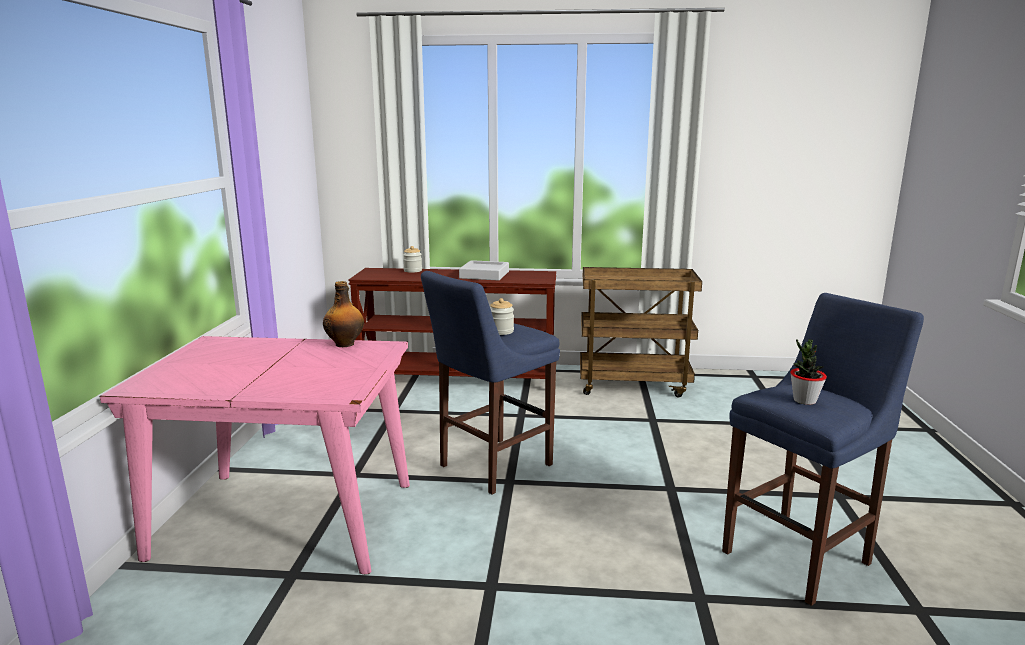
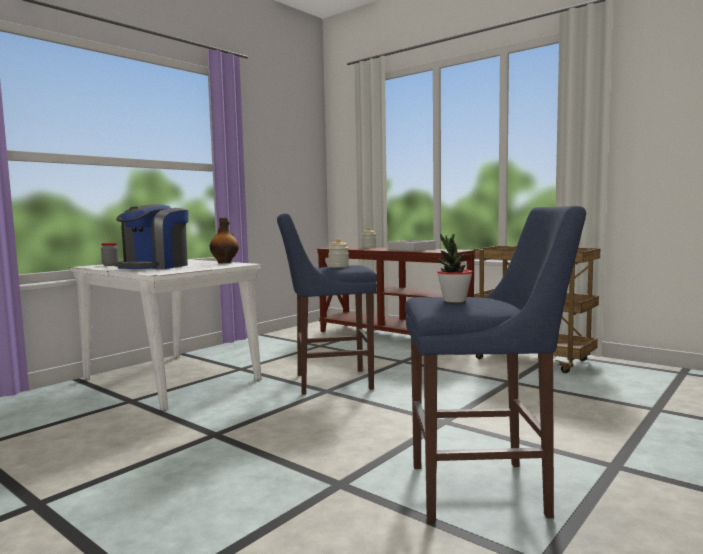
camera: 35 degrees right, 10 degrees down
pink dining table [100,336,410,574] -> white dining table [70,259,262,411]
none -> jar [101,243,119,266]
none -> coffee machine [115,204,188,269]

